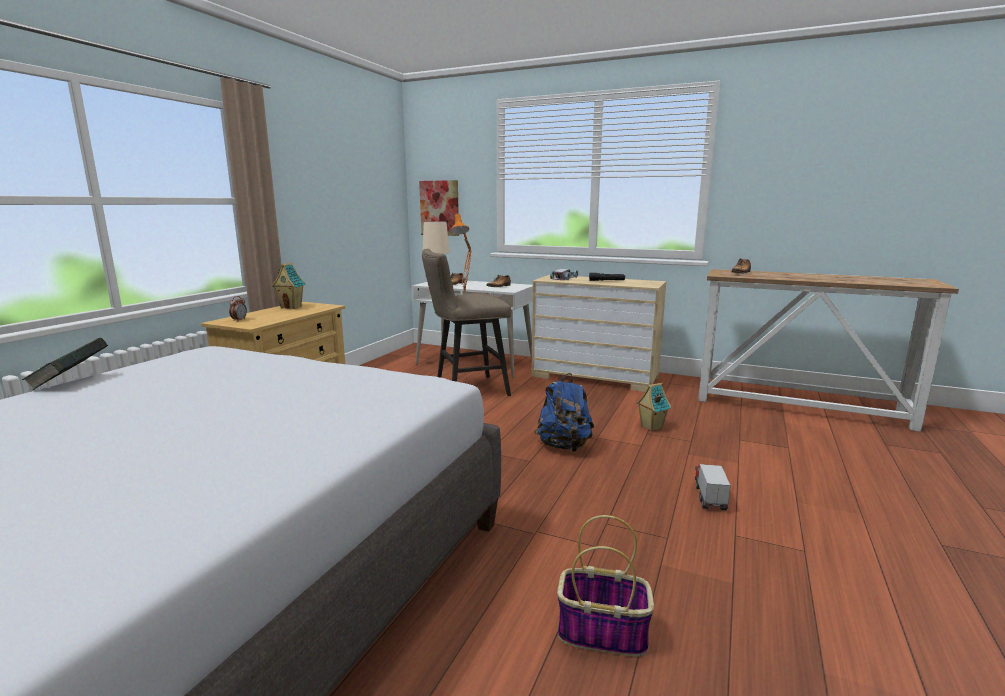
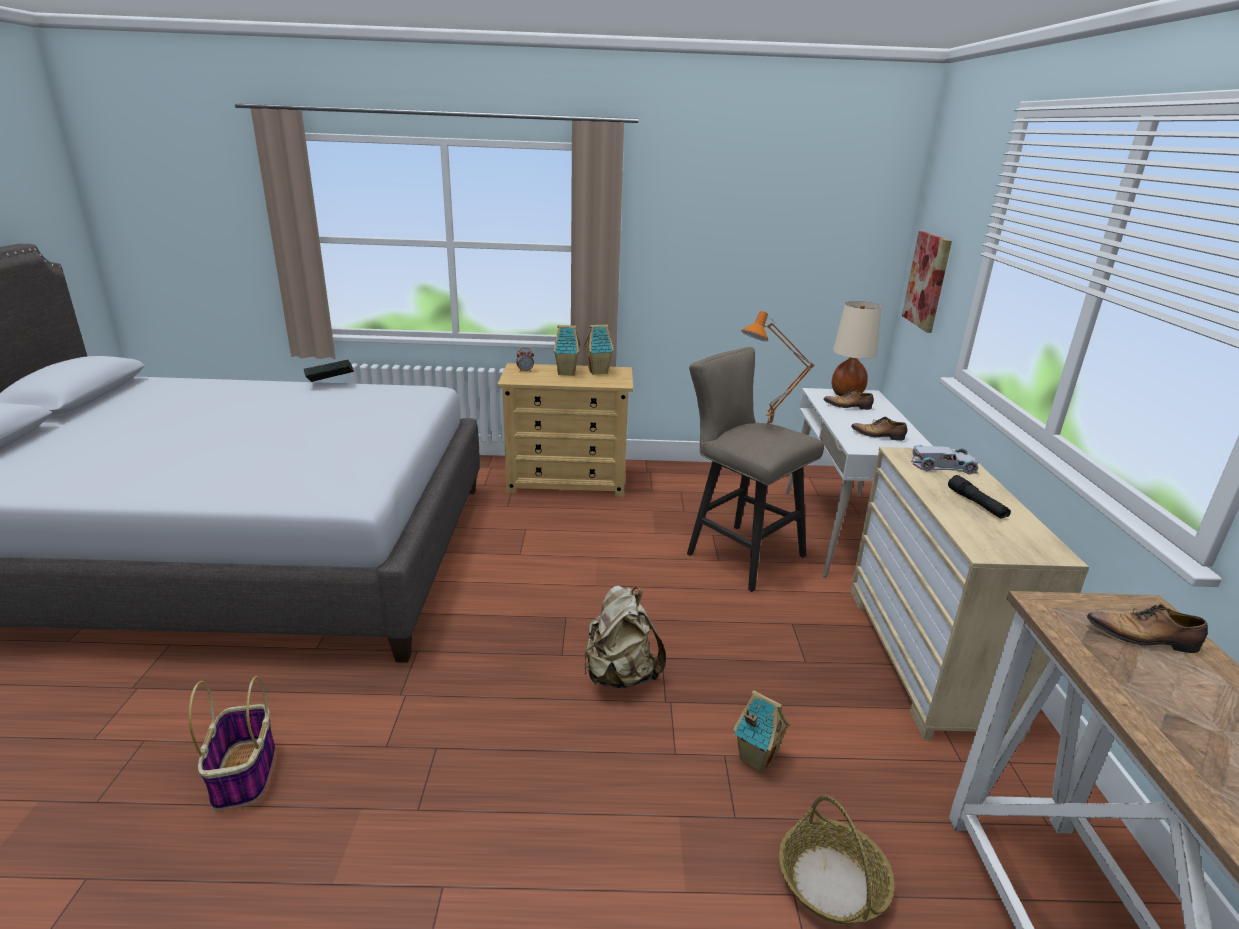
camera: 65 degrees right, 10 degrees up
blue backpack [534,373,594,452] -> beige backpack [584,586,666,688]
toy truck [695,464,731,510] -> none
none -> toy house [553,325,580,376]
none -> basket [779,795,894,924]

